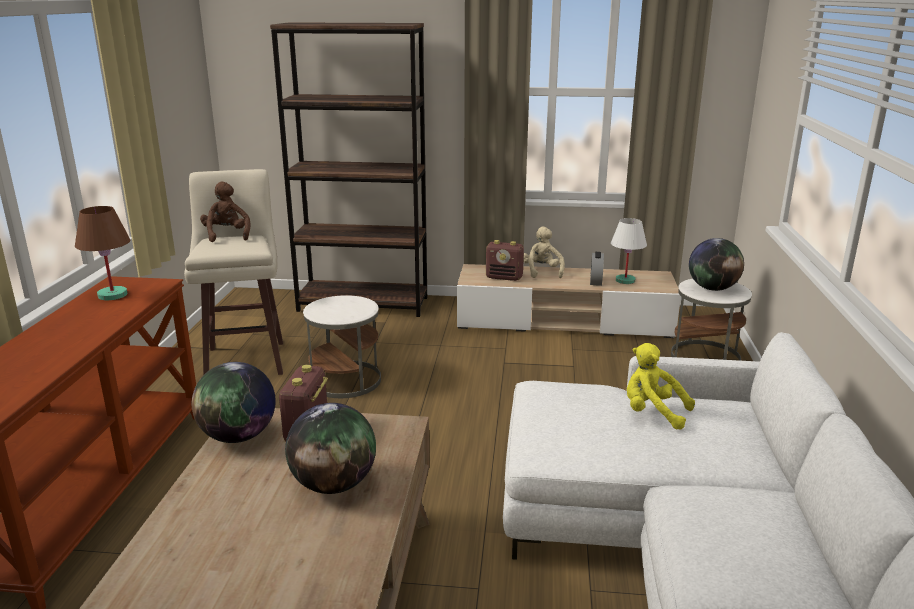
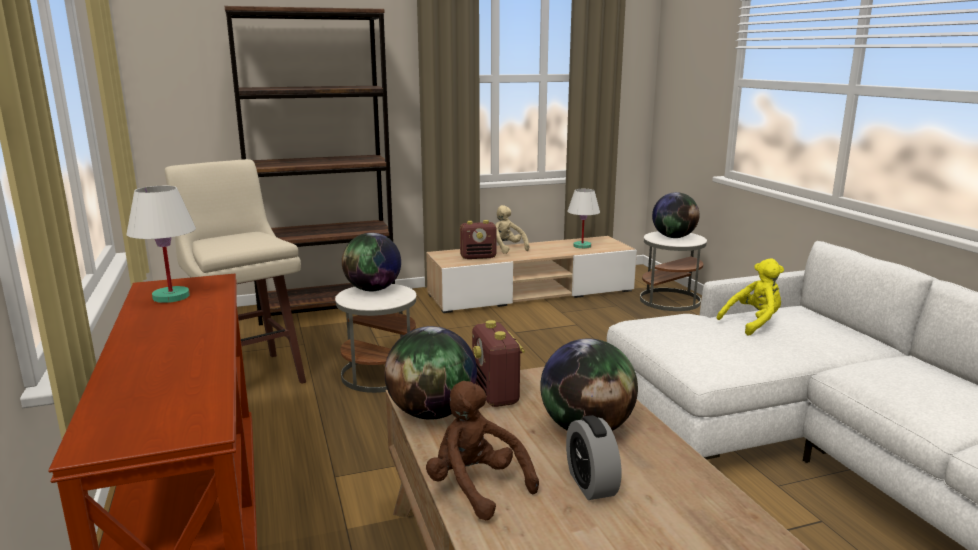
camera: 25 degrees left, 5 degrees down
brown table lamp [75,206,130,300] -> white table lamp [127,186,196,303]
brown plush toy [200,182,250,242] -> brown plush toy moved to [426,381,539,520]
alarm clock [590,252,604,286] -> alarm clock moved to [566,415,621,500]
yellow plush toy [627,343,695,430] -> yellow plush toy turned 150 degrees clockwise [717,258,784,335]
none -> globe [342,233,401,291]

